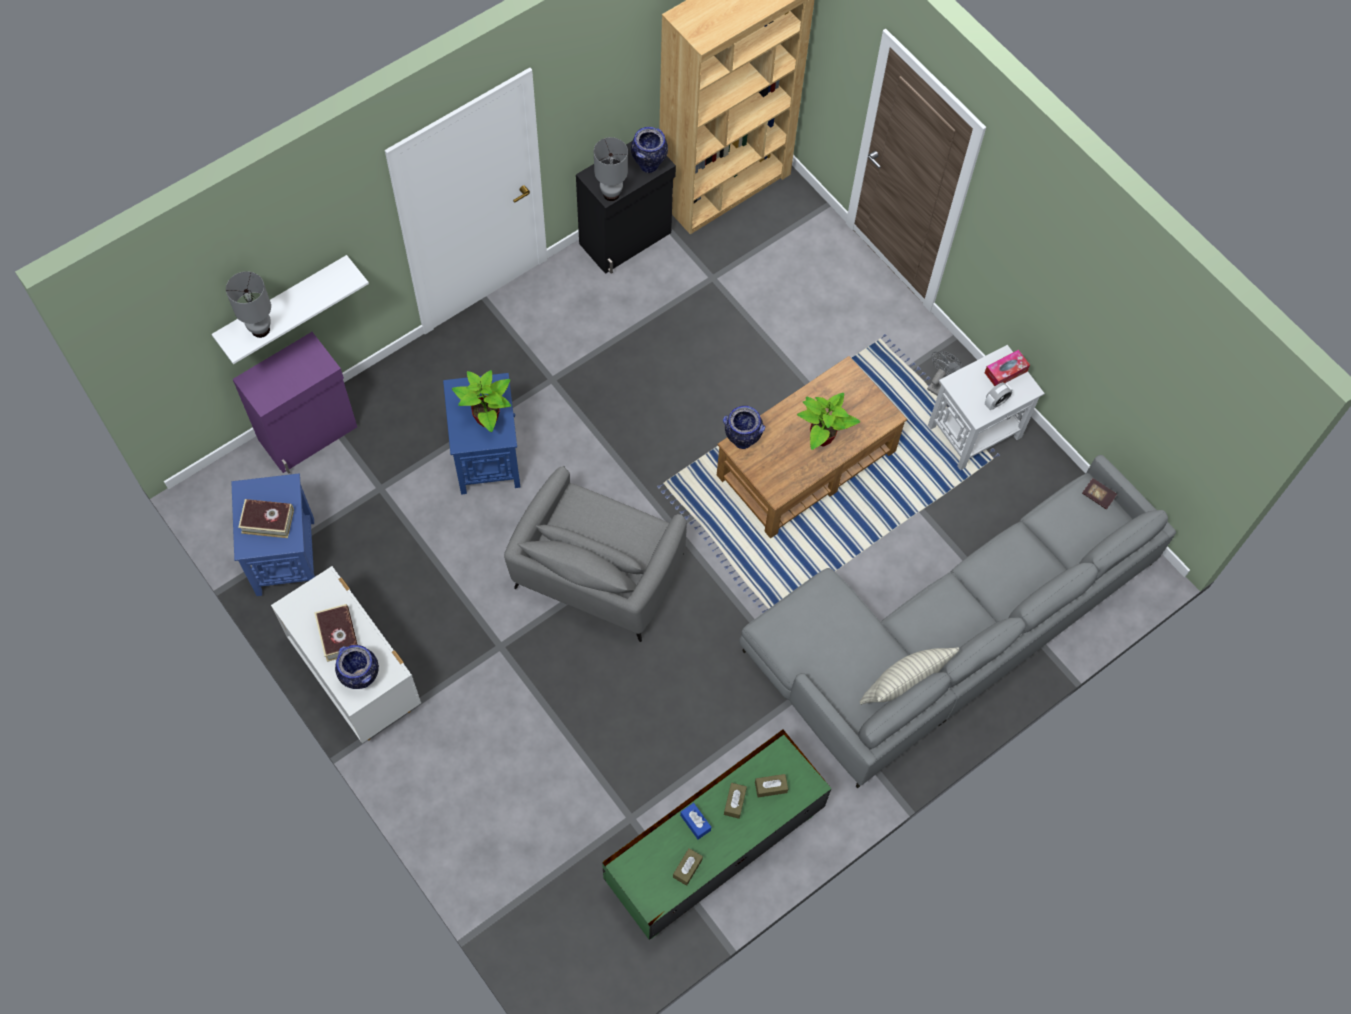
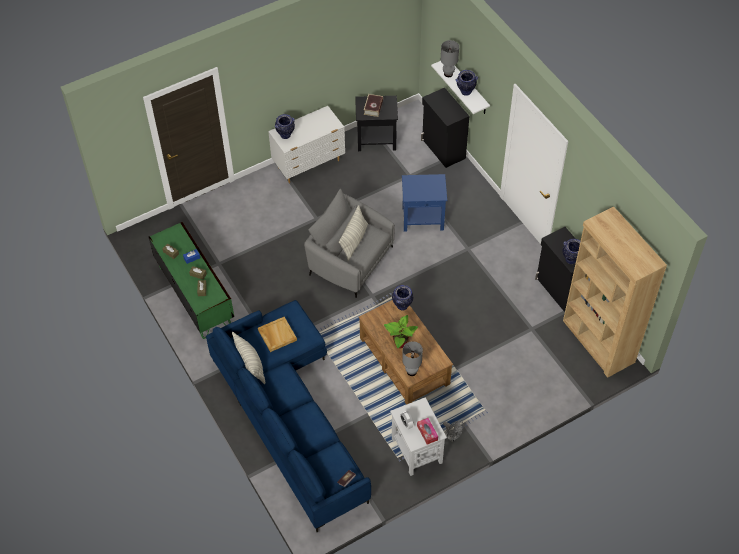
camera: 100 degrees right, 10 degrees down
blue side table [231,473,315,596] -> black side table [355,96,398,151]
purple cabinet [233,332,357,474] -> black cabinet [421,88,469,168]
book [314,604,358,662] -> none
potted plant [452,370,511,432] -> none
grey table lamp [594,137,628,201] -> grey table lamp moved to [402,341,423,376]
grey sofa [739,455,1176,789] -> blue sofa [206,300,371,532]
none -> beige tray [258,317,297,352]
none -> pillow [339,205,368,261]
none -> vase [456,70,478,96]

